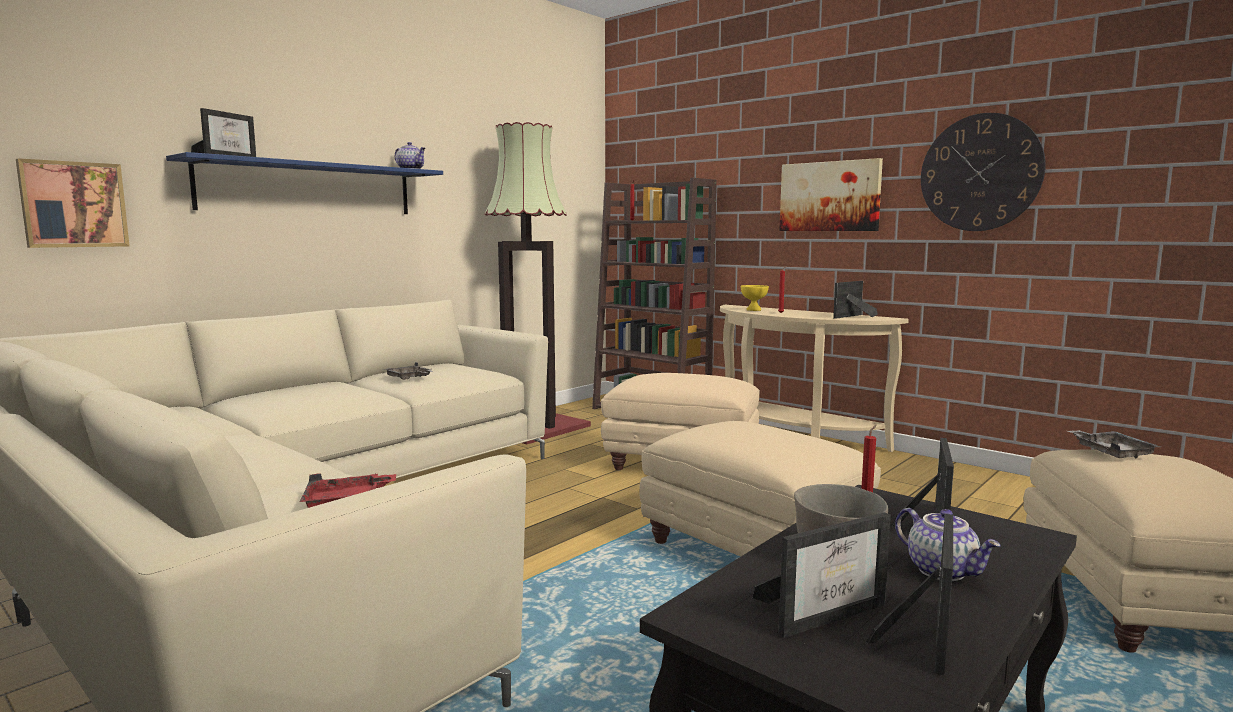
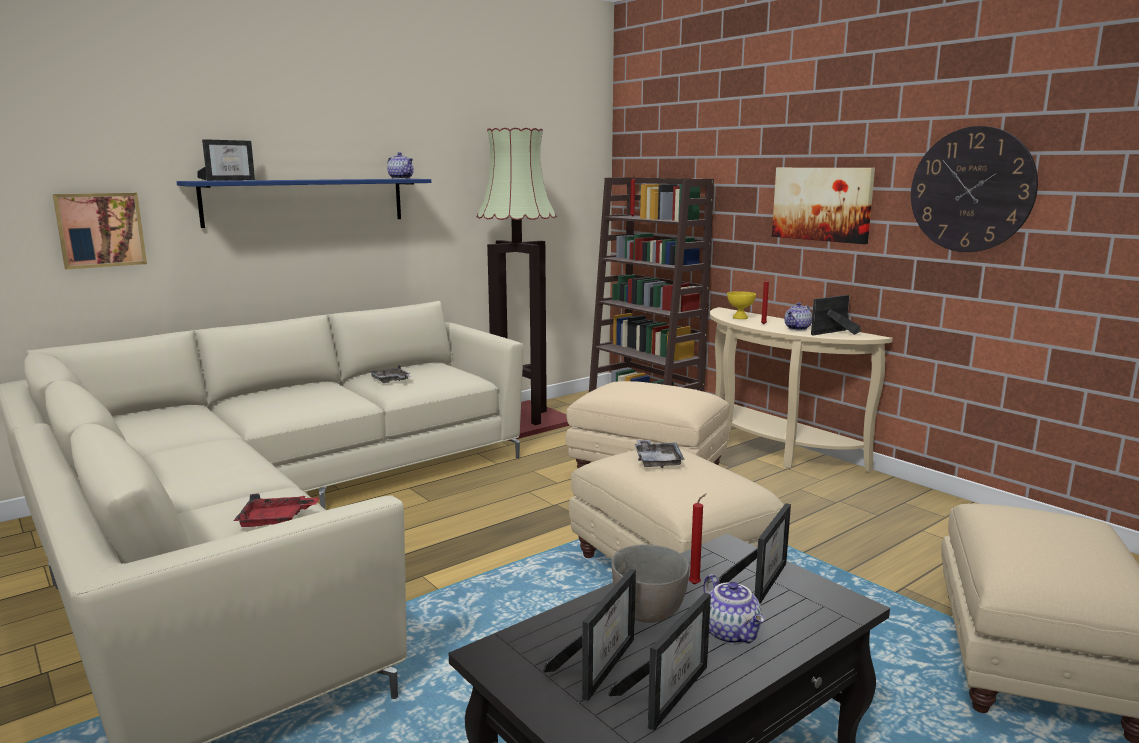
camera: 10 degrees right, 5 degrees up
picture frame [752,512,891,638] -> picture frame turned 45 degrees counterclockwise [543,569,636,701]
grey tray [1067,430,1160,459] -> grey tray moved to [635,440,685,468]
none -> teapot [784,303,812,330]

